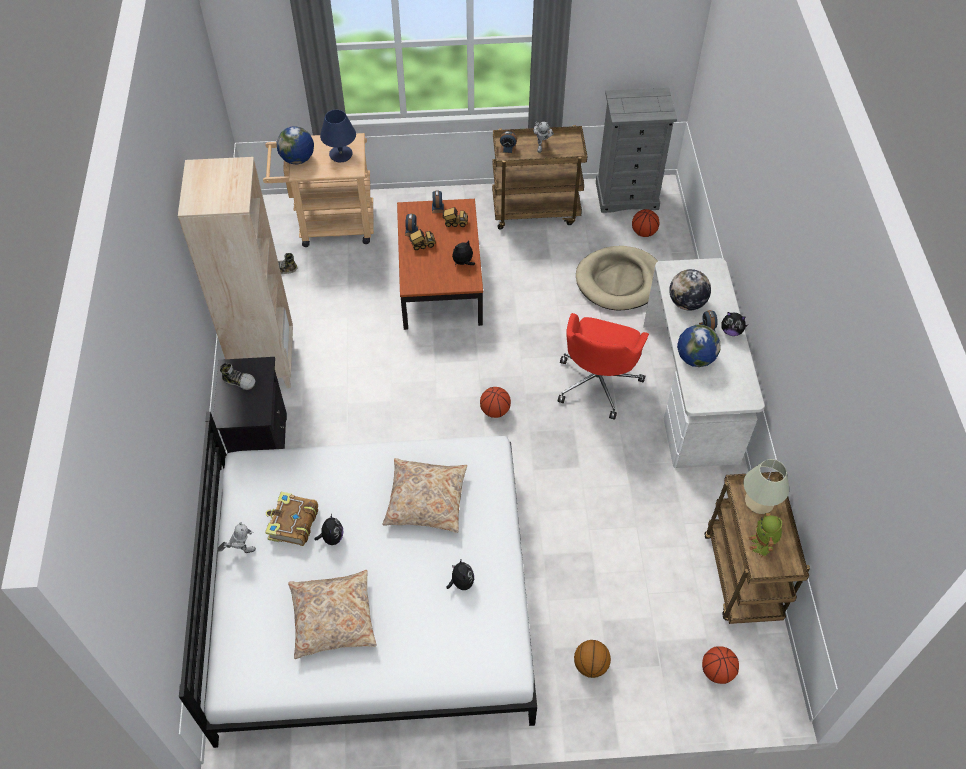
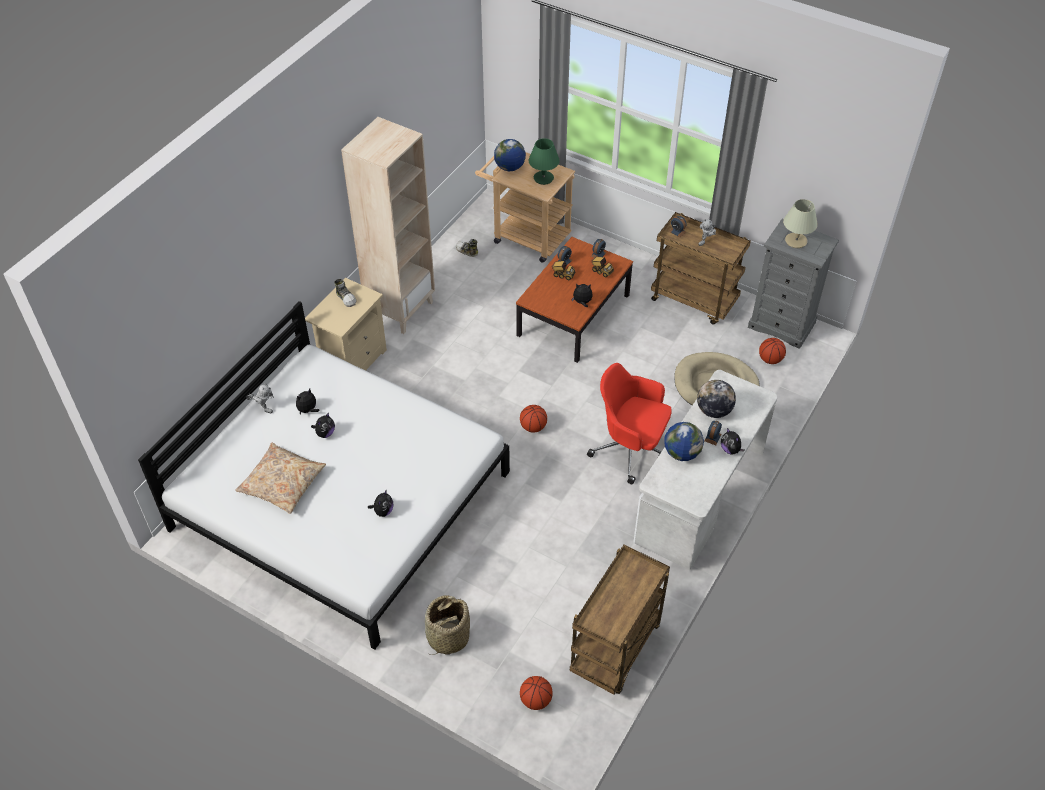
camera: 35 degrees right, 5 degrees down
black nightstand [213,357,287,453] -> beige nightstand [305,278,387,370]
book [265,492,318,546] -> plush toy [296,389,320,415]
blue table lamp [320,110,356,162] -> green table lamp [529,138,560,185]
beige pillow [383,458,467,533] -> none
red office chair [557,313,649,420] -> red office chair turned 60 degrees clockwise [587,363,672,484]
basketball [574,640,611,678] -> basket [425,595,470,655]
beige table lamp [744,459,789,514] -> beige table lamp moved to [783,199,818,248]
toy robot [749,513,782,557] -> none

